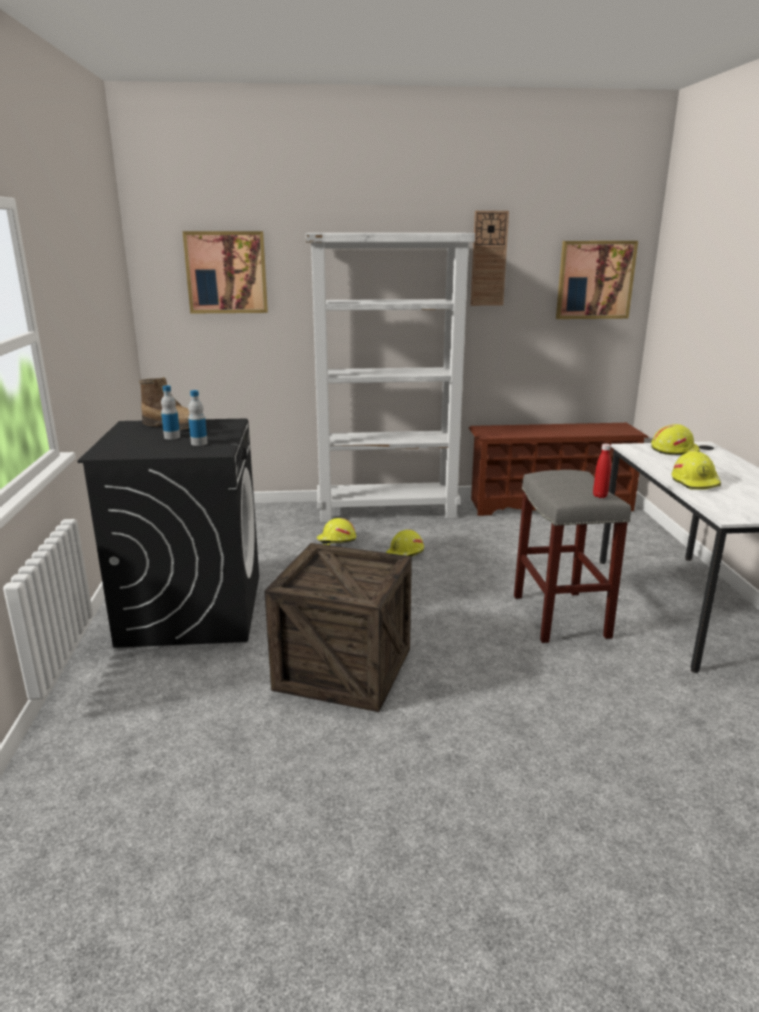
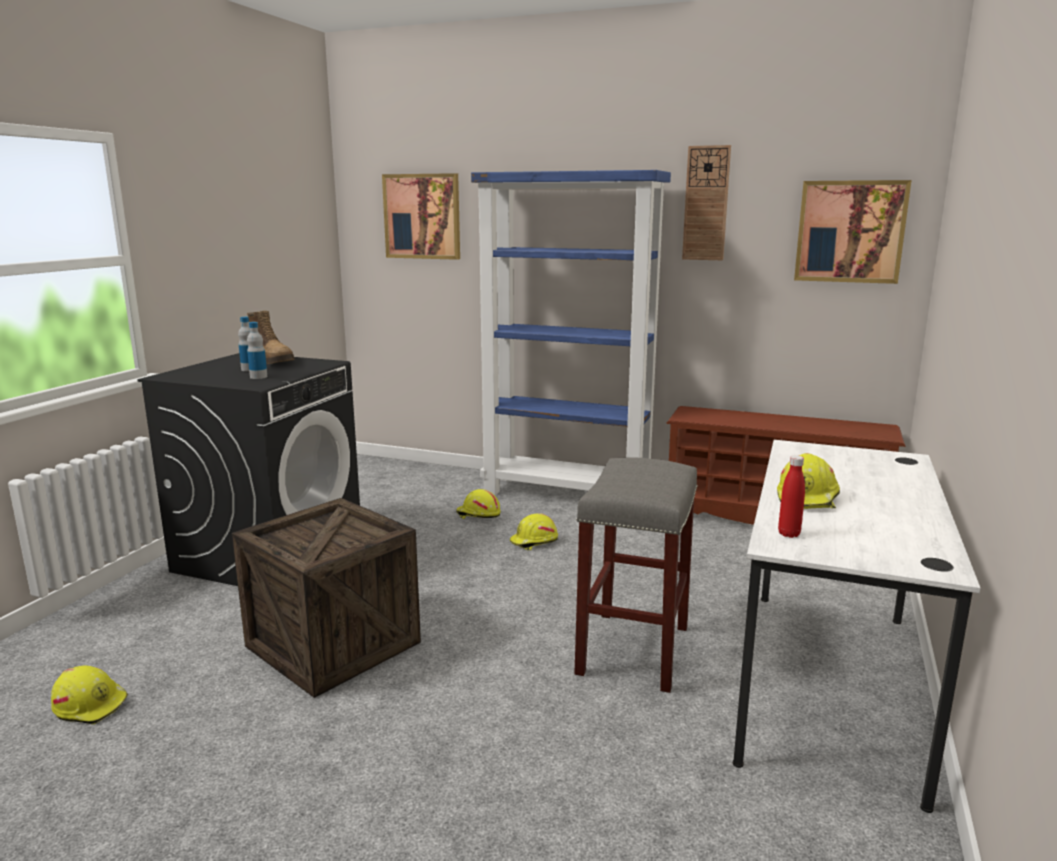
camera: 25 degrees right, 5 degrees down
white bookcase [306,233,475,522] -> blue bookcase [471,170,671,495]
red bottle [593,444,611,498] -> red bottle moved to [778,455,805,538]
yellow hard hat [651,424,700,455] -> yellow hard hat moved to [51,665,128,724]

